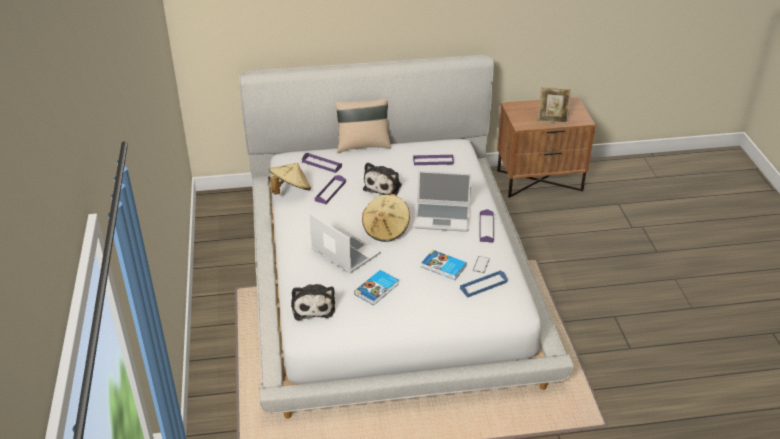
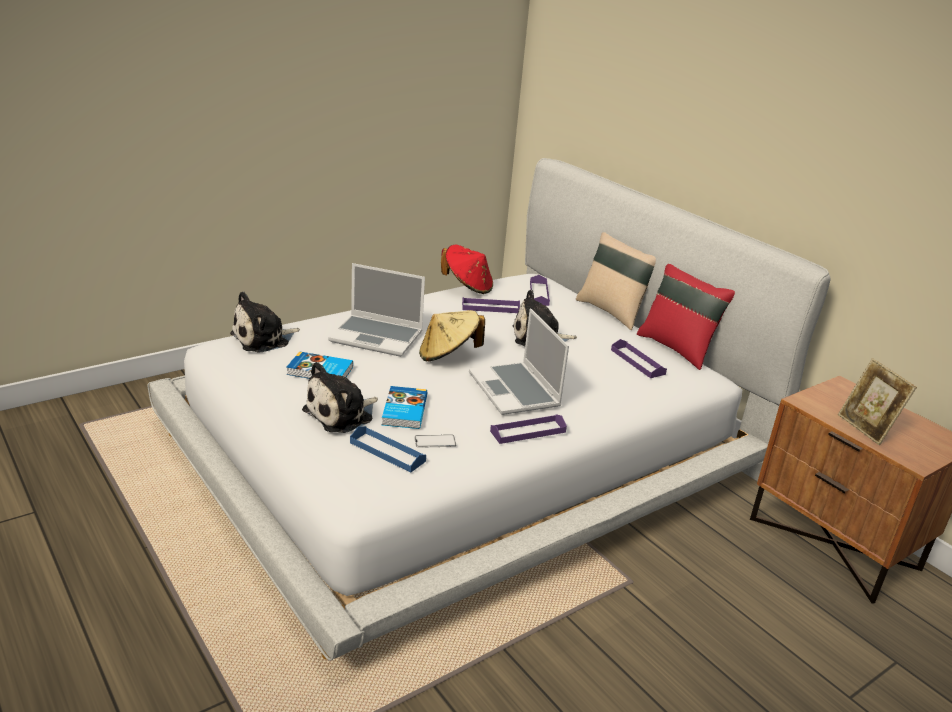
camera: 60 degrees right, 10 degrees down
beige hat [269,163,311,195] -> red hat [441,245,493,294]
laptop [310,213,381,274] -> laptop turned 90 degrees clockwise [328,263,425,357]
none -> plush toy [302,362,378,433]
none -> red pillow [637,264,735,370]

